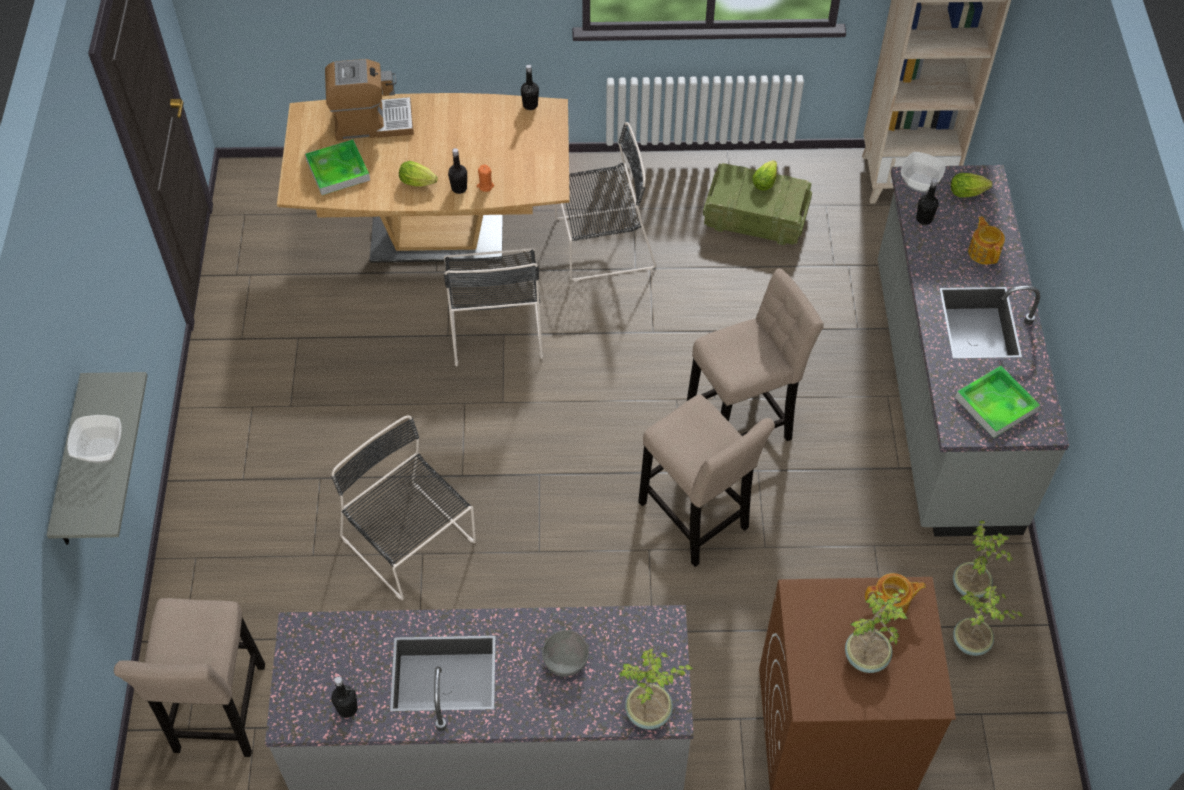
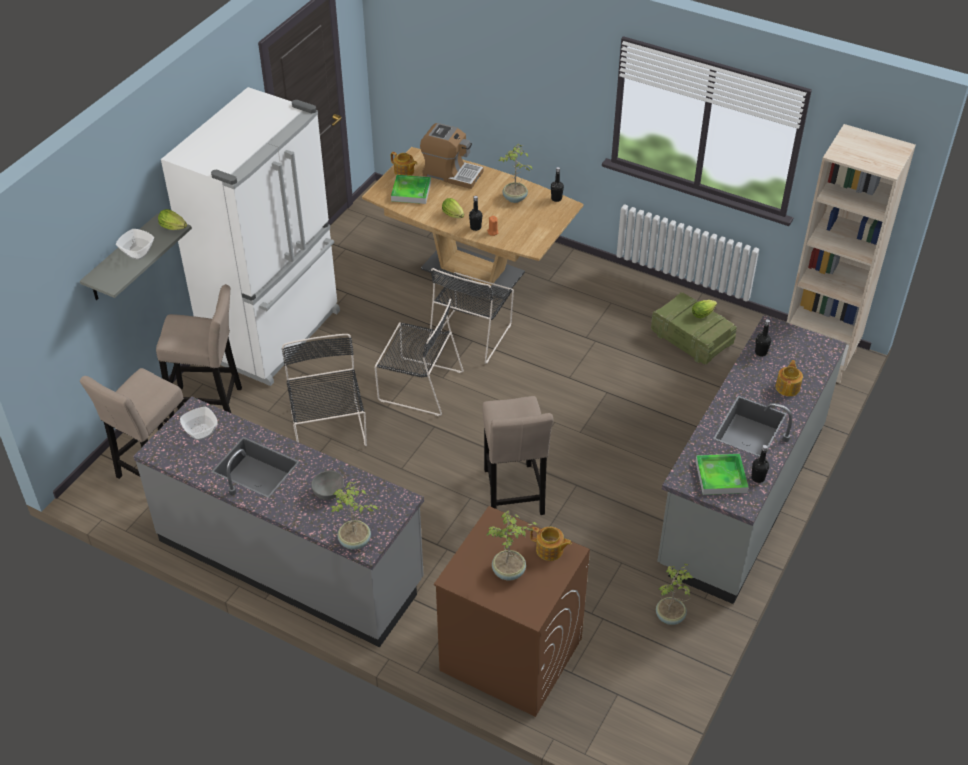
camera: 30 degrees right, 10 degrees down
black bottle [331,676,358,718] -> black bottle moved to [751,445,769,483]
black chair [555,122,656,281] -> black chair moved to [375,299,463,416]
beige stool [687,268,824,441] -> beige stool moved to [156,284,242,418]
bowl [901,152,946,193] -> bowl moved to [180,407,218,440]
lettuce [951,173,992,198] -> lettuce moved to [158,209,187,230]
potted plant [953,586,1023,656] -> potted plant moved to [499,144,532,203]
none -> white fridge [161,87,340,386]
none -> teapot [391,152,417,176]

